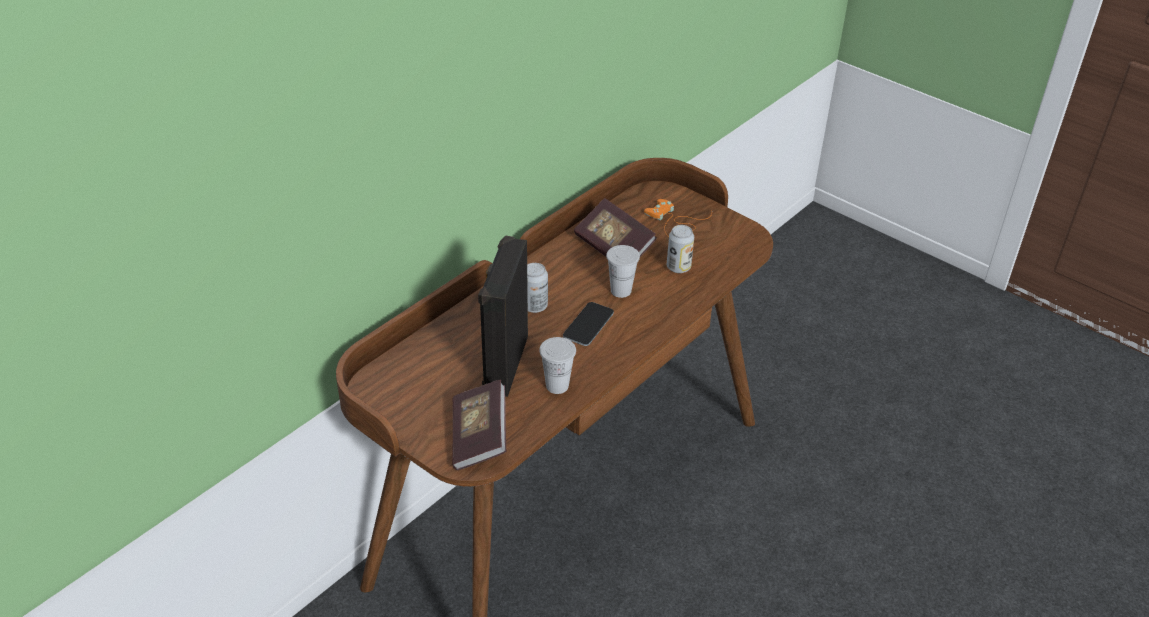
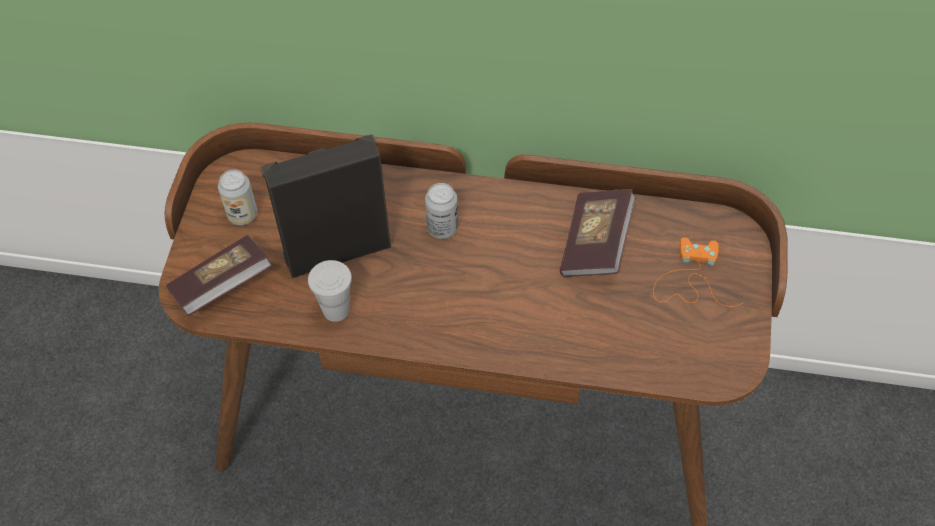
camera: 60 degrees right, 15 degrees up
phone [563,302,614,346] -> none
white cup [606,245,640,298] -> none
can [667,225,694,273] -> can moved to [218,170,257,225]

